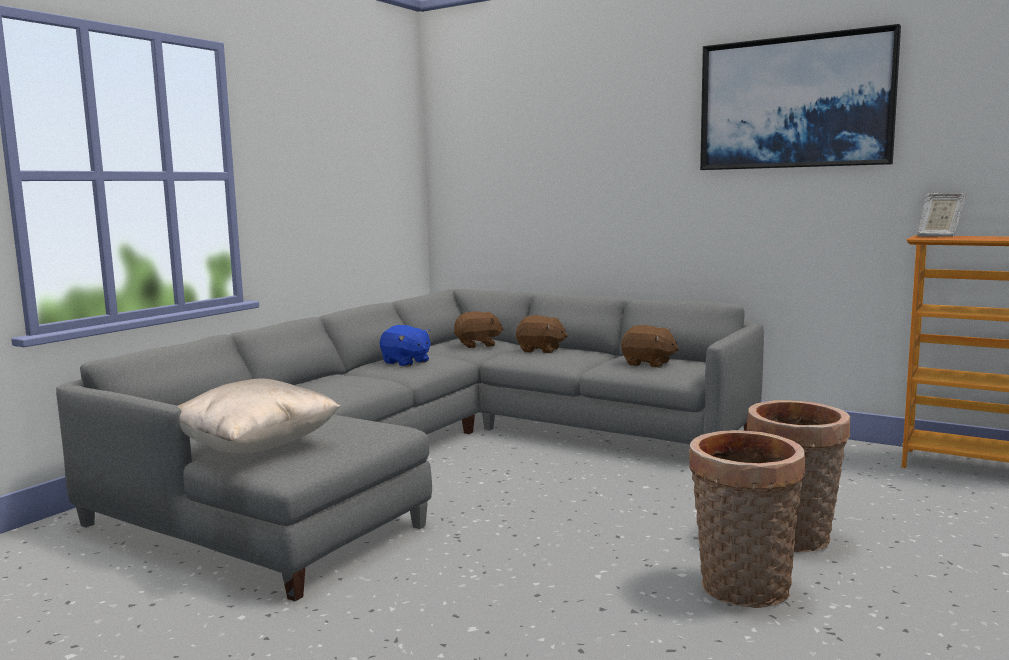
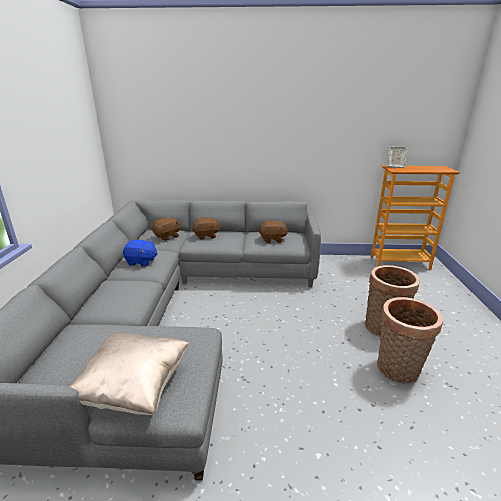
camera: 30 degrees left, 15 degrees up
picture [700,24,901,170] -> none

